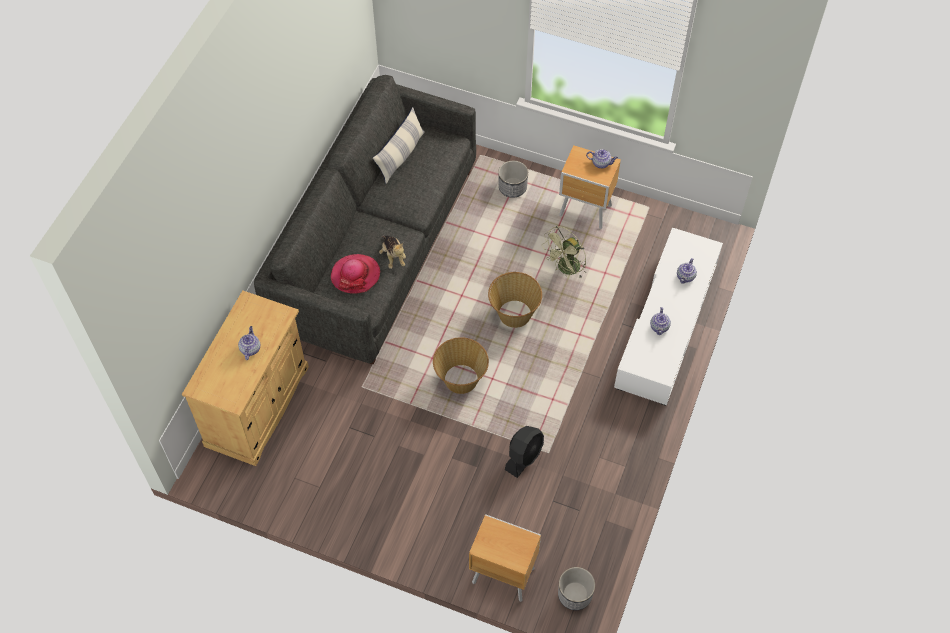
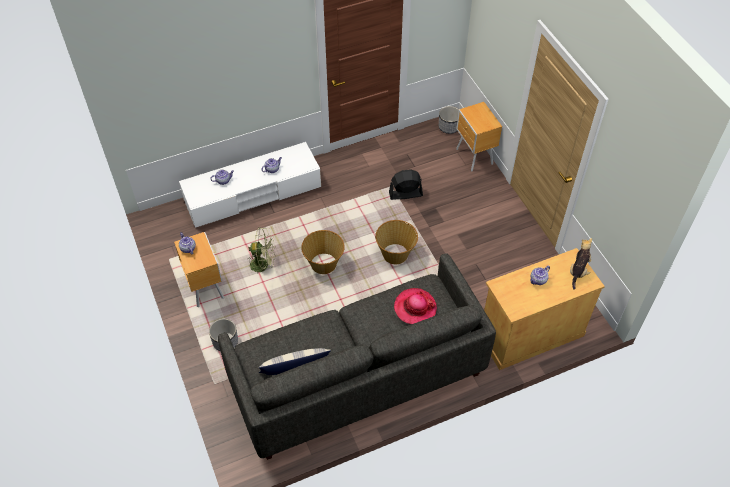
camera: 135 degrees left, 5 degrees down
plush toy [379,236,406,269] -> plush toy moved to [570,238,592,290]

